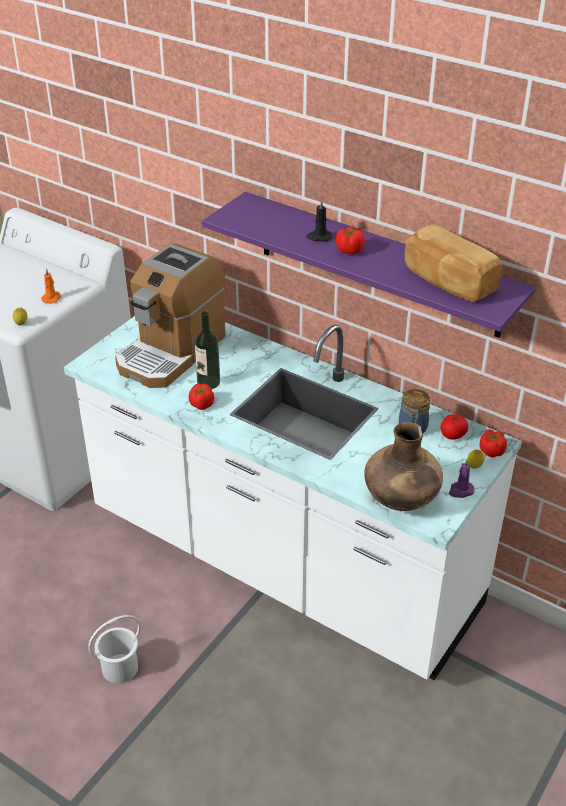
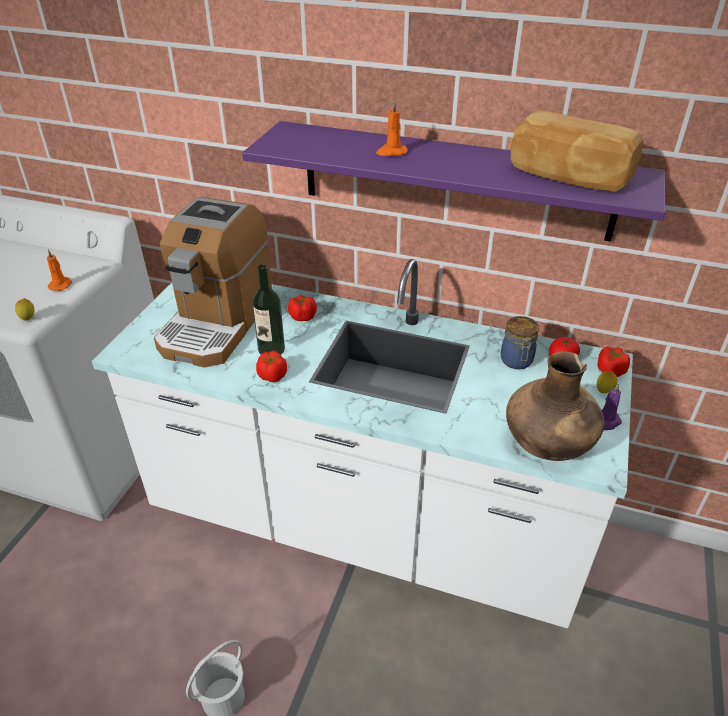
camera: 15 degrees left, 0 degrees up
black candle [306,199,333,242] -> orange candle [376,101,407,156]
tomato [336,227,365,254] -> tomato moved to [288,295,317,321]

